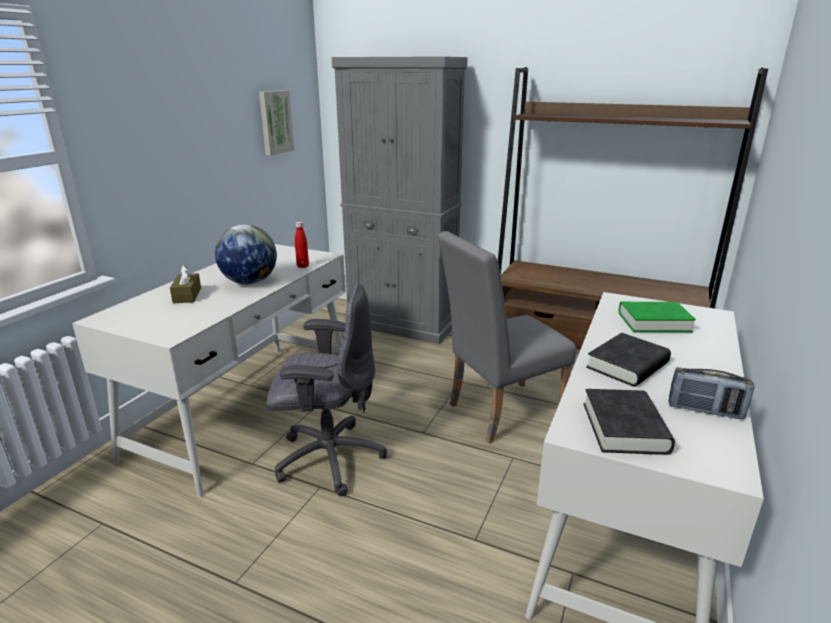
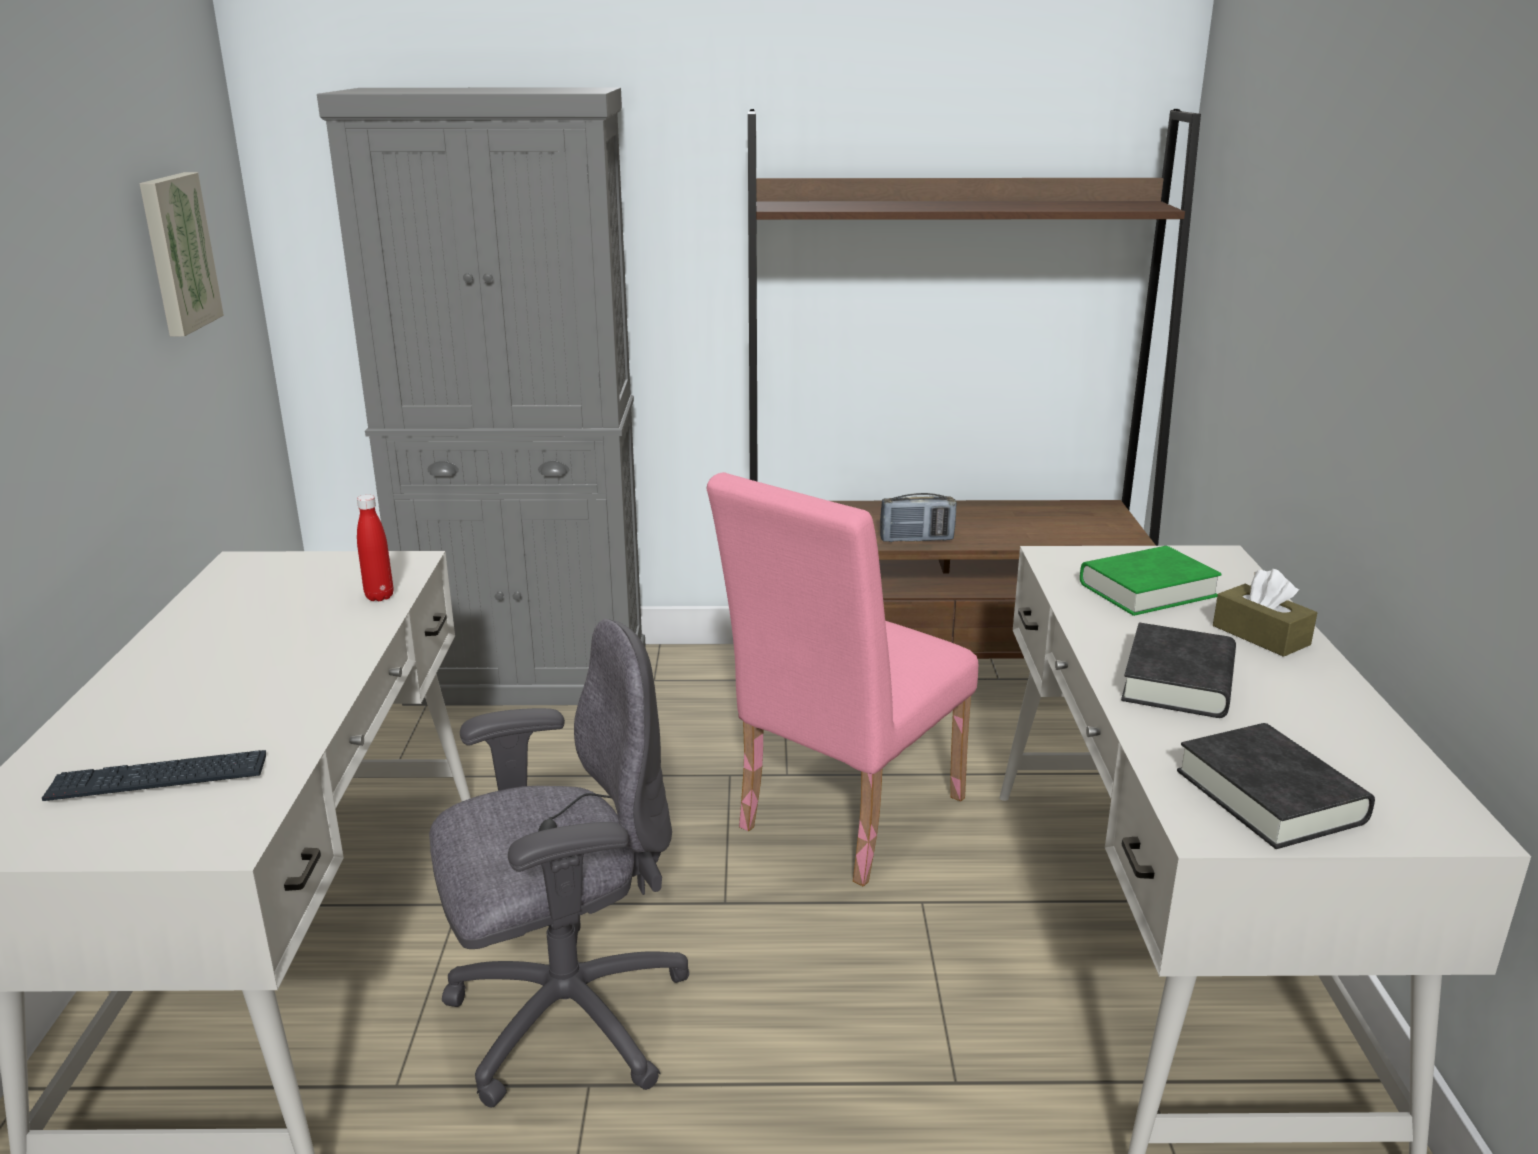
camera: 25 degrees left, 0 degrees up
brown tissue box [170,265,201,303] -> brown tissue box moved to [1213,569,1317,657]
globe [215,224,277,285] -> none
grey chair [438,231,576,443] -> pink chair [707,472,978,887]
radio [669,367,755,419] -> radio moved to [880,493,957,542]
none -> keyboard [42,750,266,801]

